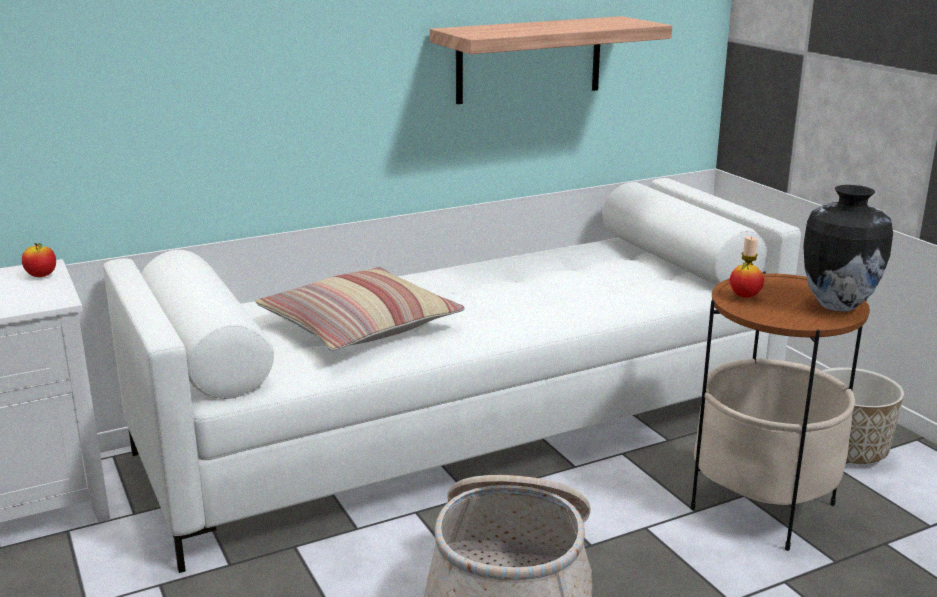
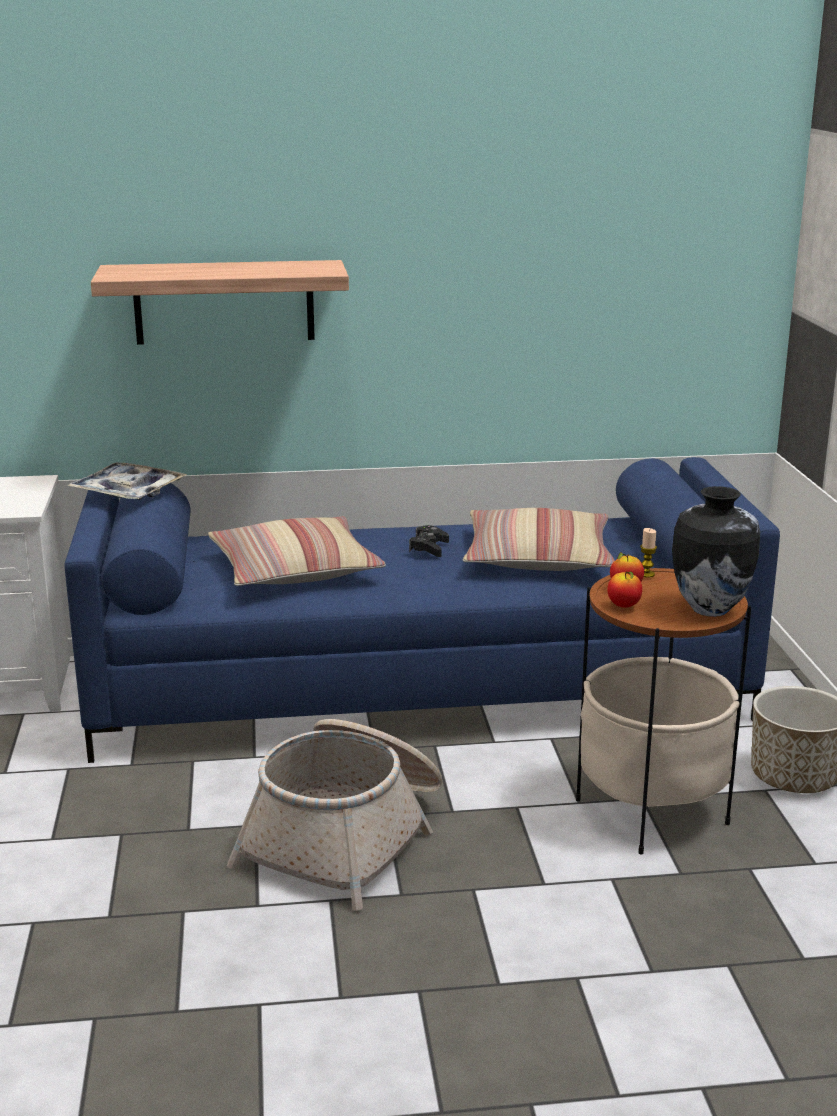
camera: 20 degrees right, 0 degrees up
apple [22,243,56,277] -> apple moved to [607,571,642,608]
white sofa [103,178,801,573] -> blue sofa [65,457,780,763]
shelf [430,16,672,104] -> shelf moved to [91,260,349,345]
none -> tray [67,462,187,500]
none -> black game controller [409,525,449,557]
none -> pillow [463,508,615,571]

